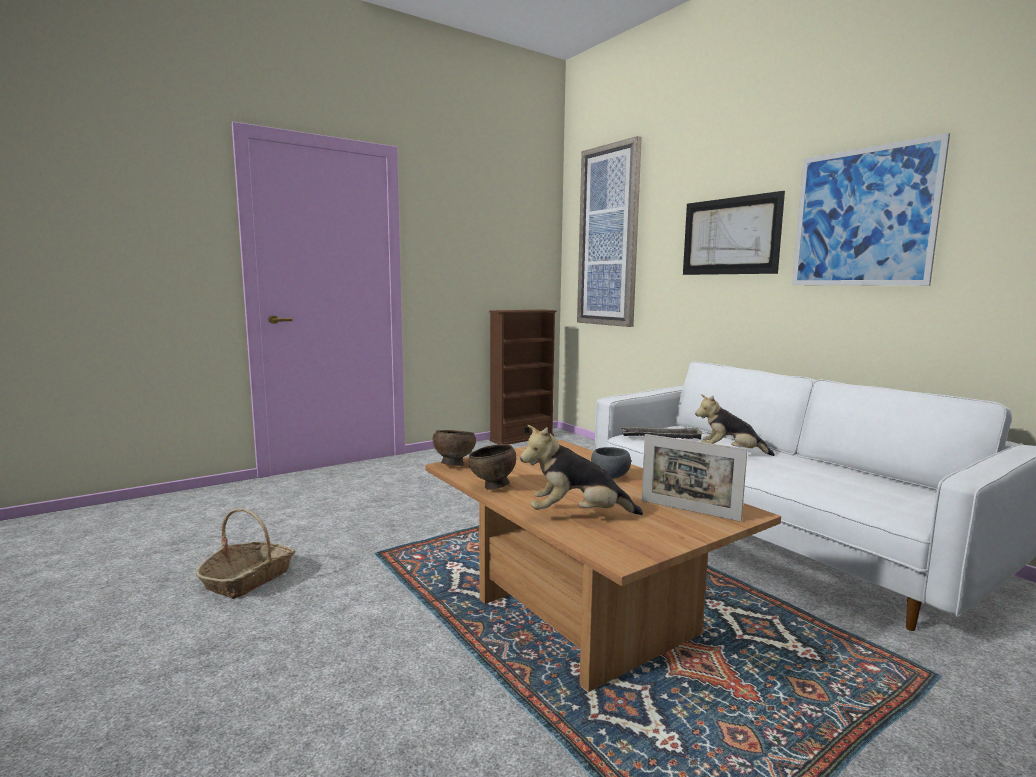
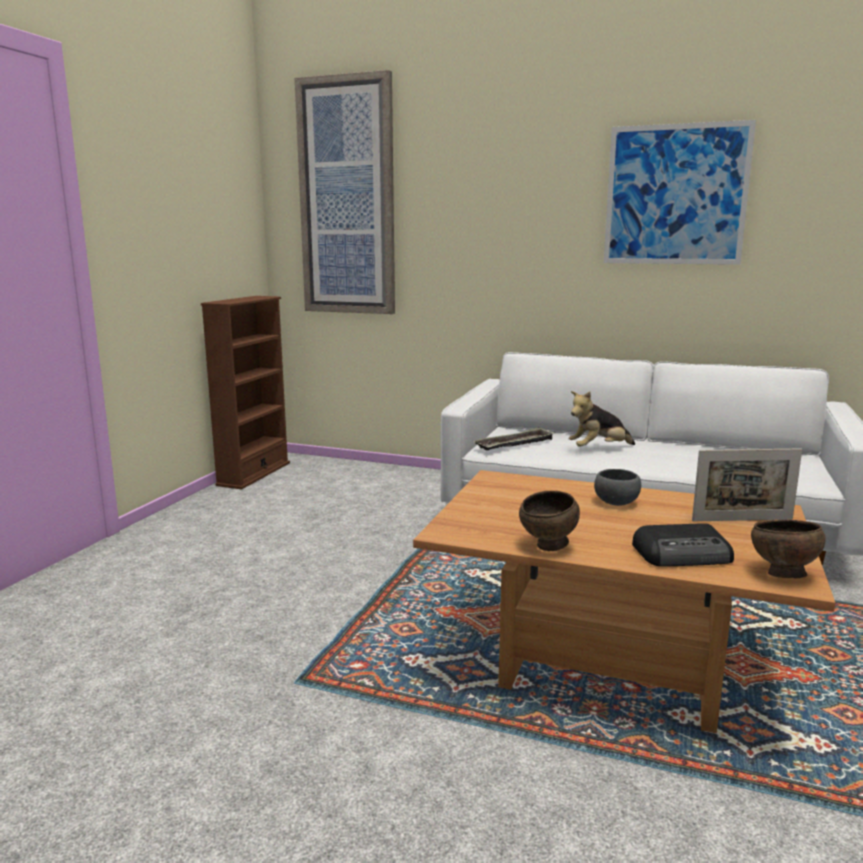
camera: 35 degrees left, 5 degrees up
basket [196,508,295,599] -> none
brown bowl [433,430,476,466] -> brown bowl moved to [751,520,826,578]
plush toy [520,425,643,515] -> radio [632,523,734,566]
picture [683,191,785,275] -> none

